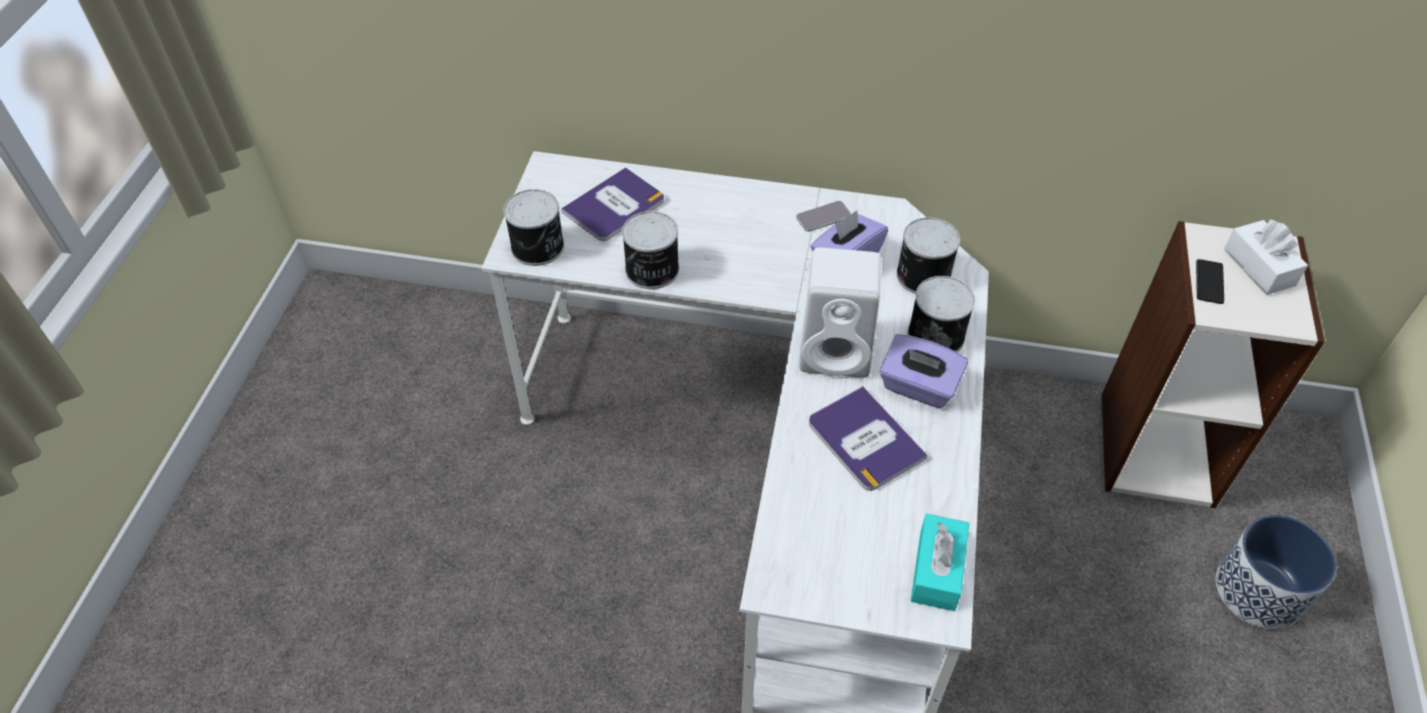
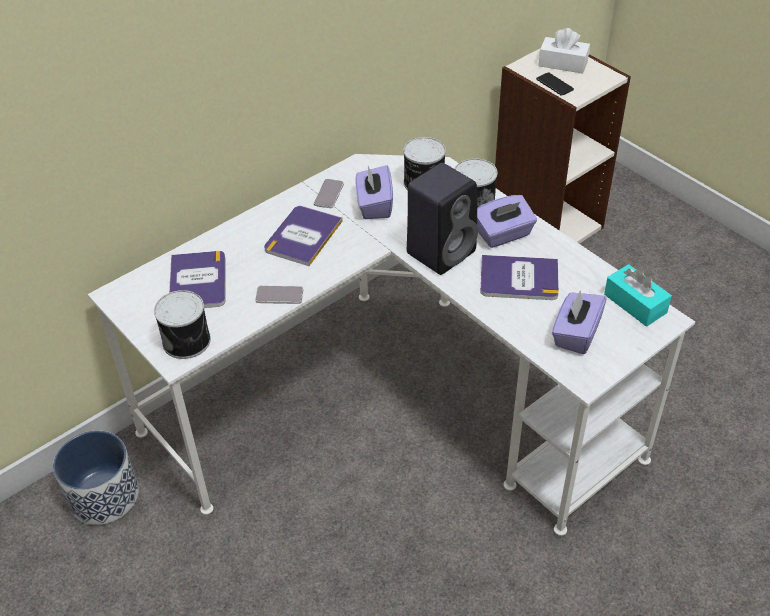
camera: 50 degrees left, 5 degrees down
can [622,211,679,289] -> phone [255,286,303,304]
white speaker [799,247,881,378] -> black speaker [407,163,478,275]
planter [1216,515,1336,629] -> planter moved to [53,430,139,525]
none -> book [264,206,343,266]
none -> purple tissue box [552,290,607,354]

